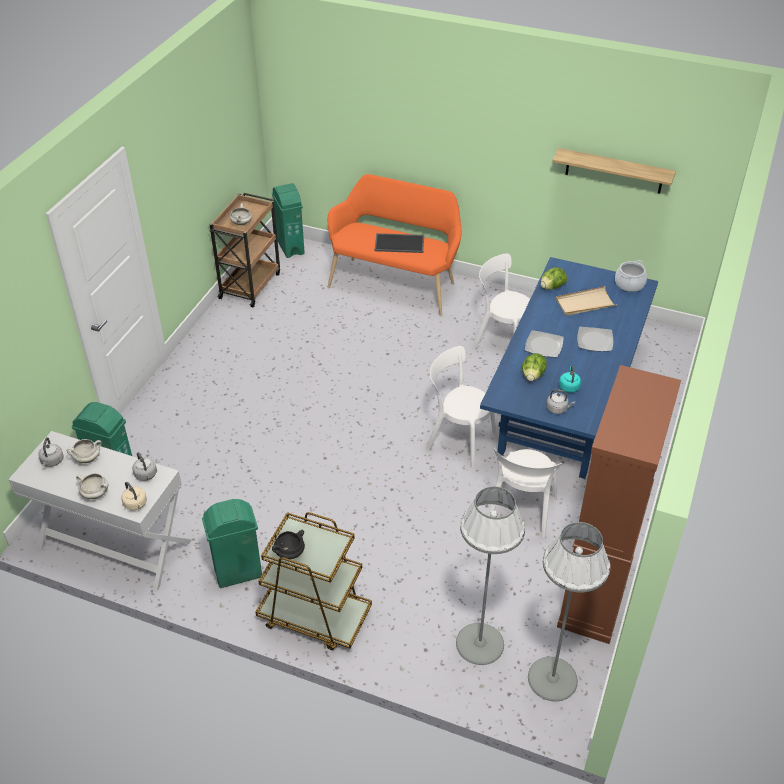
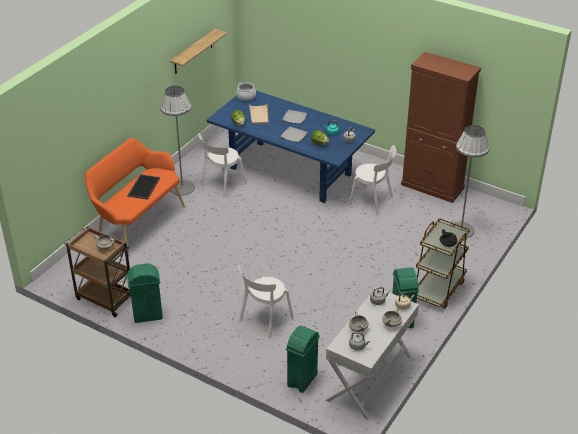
camera: 80 degrees left, 5 degrees down
green trash can [272,183,305,258] -> green trash can moved to [127,263,163,323]
white chair [426,346,496,468] -> white chair moved to [239,265,294,339]
grey floor lamp [528,522,610,701] -> grey floor lamp moved to [160,86,195,196]

